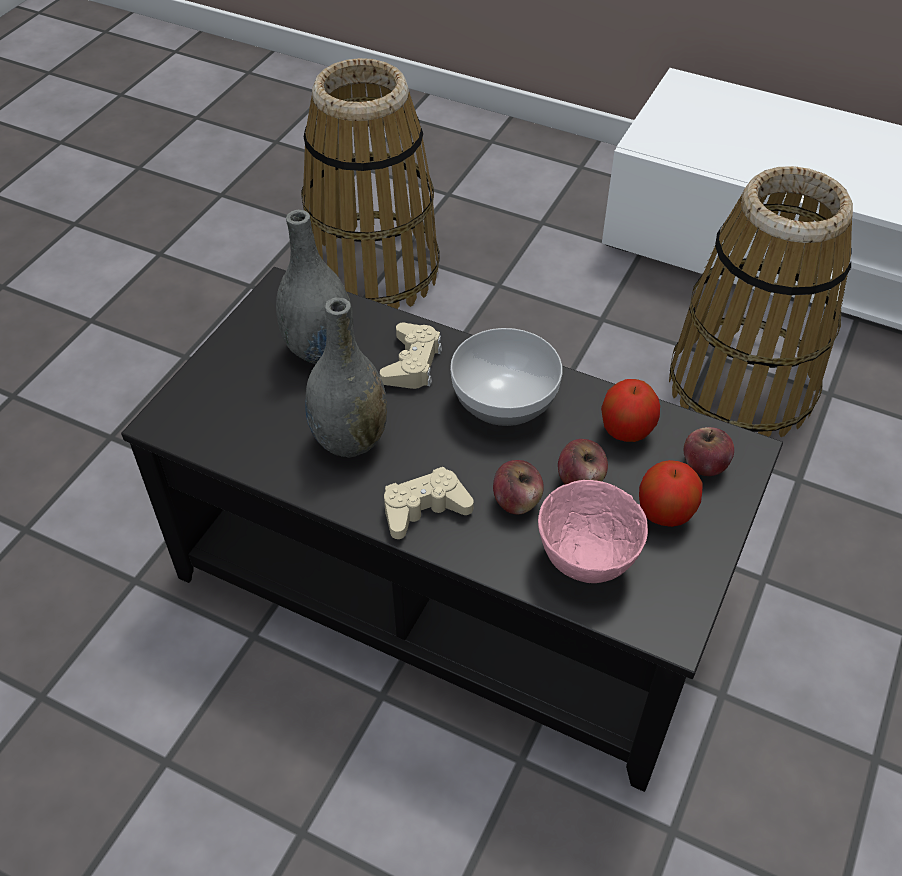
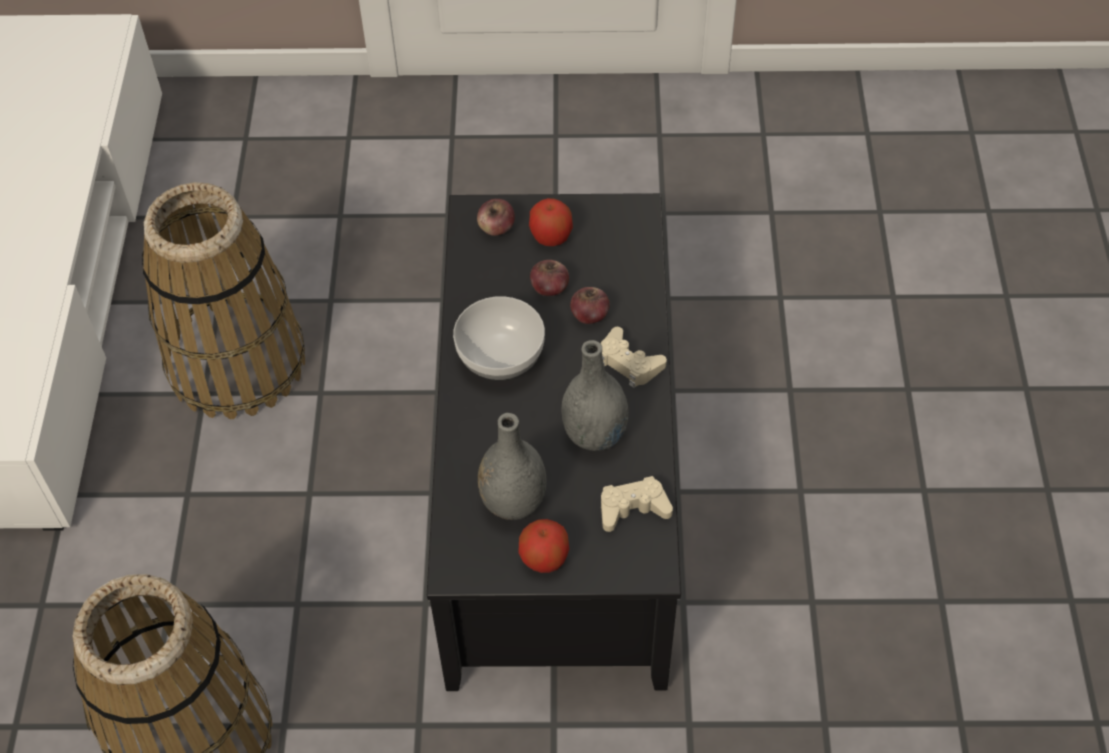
camera: 115 degrees left, 5 degrees up
beige game controller [380,323,442,389] -> beige game controller moved to [601,476,673,532]
pink bowl [538,480,648,583] -> none
apple [601,379,660,442] -> apple moved to [519,519,569,573]

